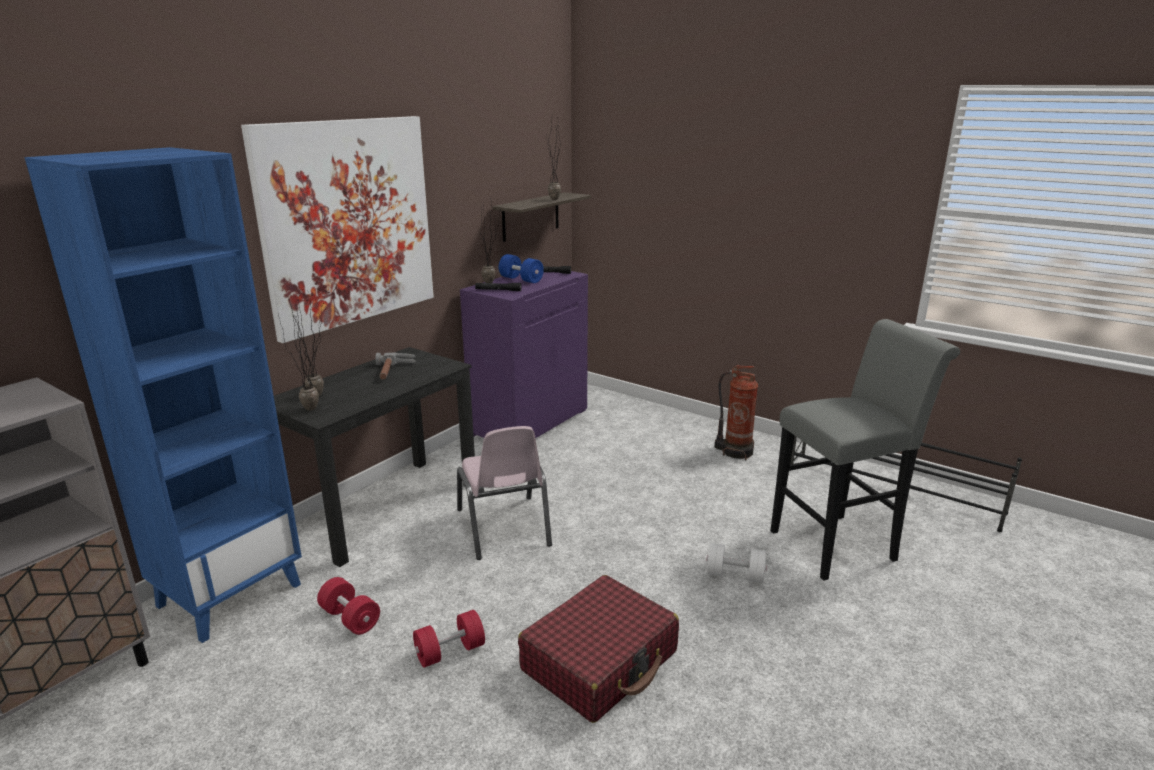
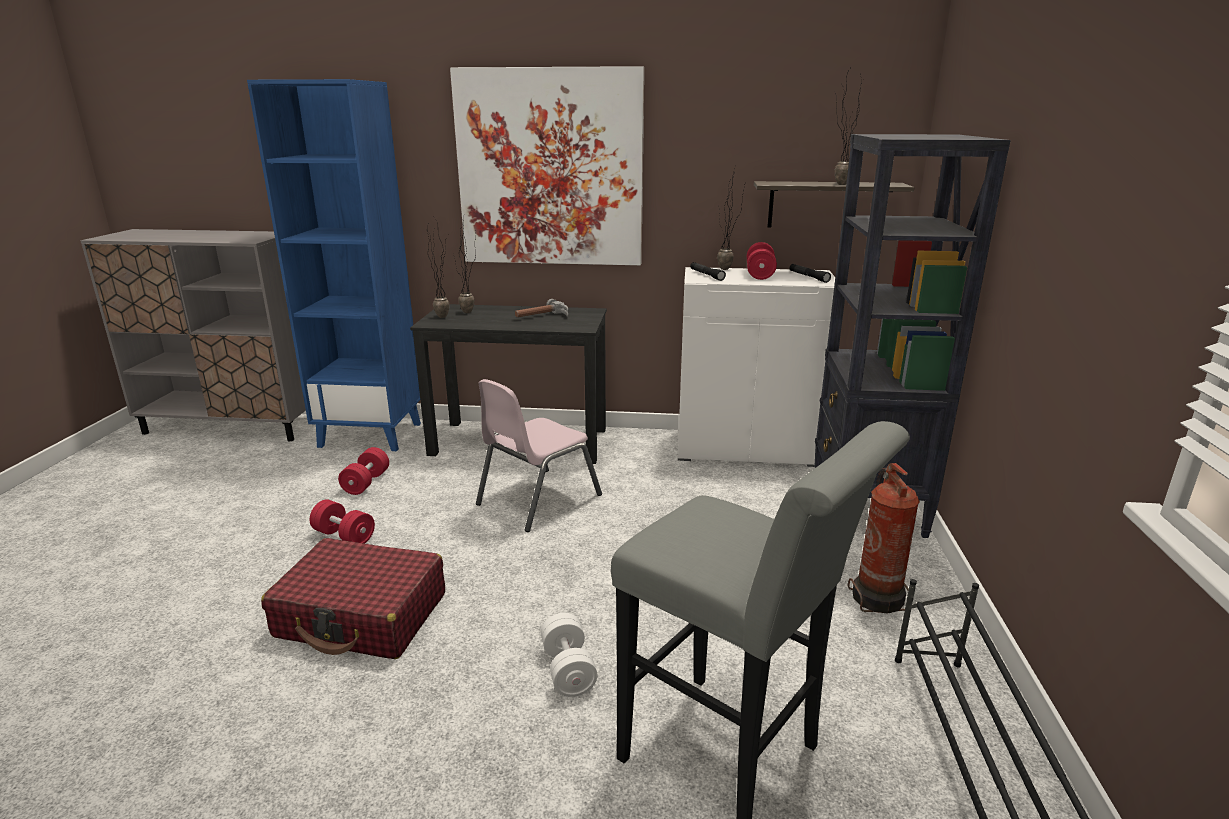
camera: 60 degrees right, 0 degrees up
purple cabinet [460,271,588,438] -> white cabinet [678,267,835,467]
blue dumbbell [499,254,544,283] -> red dumbbell [747,242,777,280]
none -> black bookcase [814,134,1011,538]

